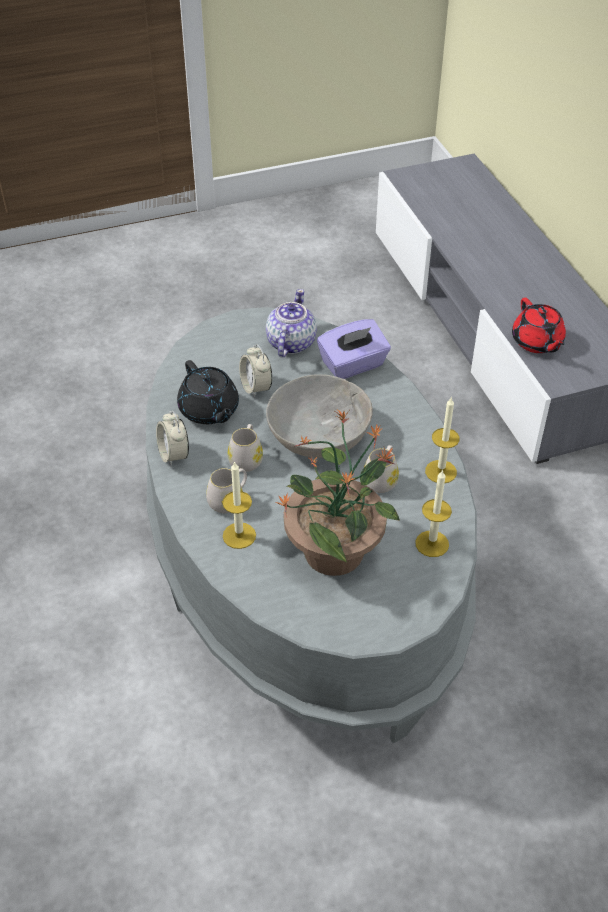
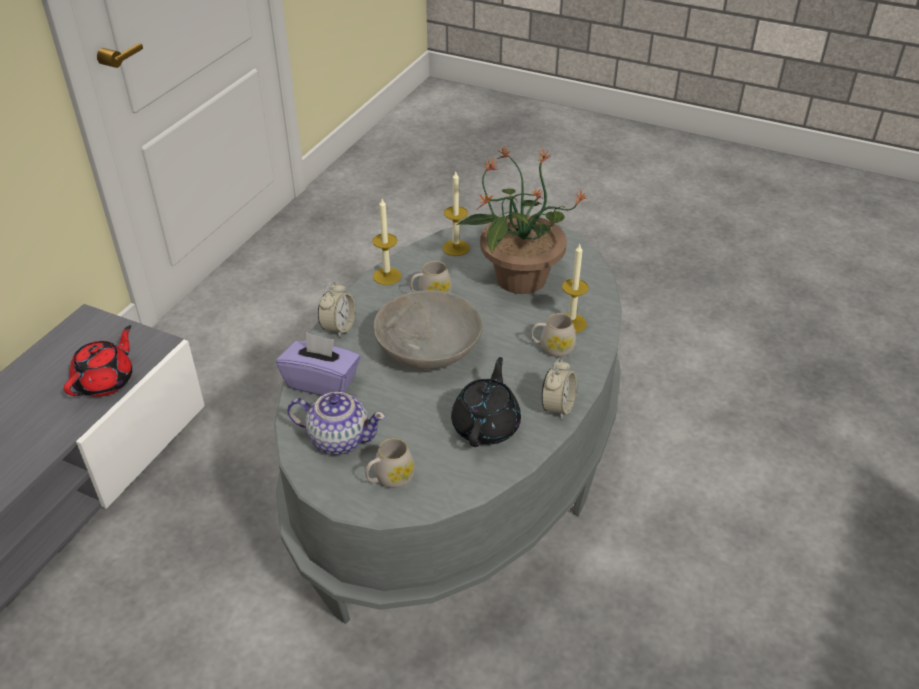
camera: 135 degrees left, 5 degrees down
white mug [227,424,263,472] -> white mug moved to [365,438,415,488]
alarm clock [239,344,272,398] -> alarm clock moved to [318,281,356,338]
teapot [266,289,317,358] -> teapot turned 135 degrees counterclockwise [287,392,386,455]

